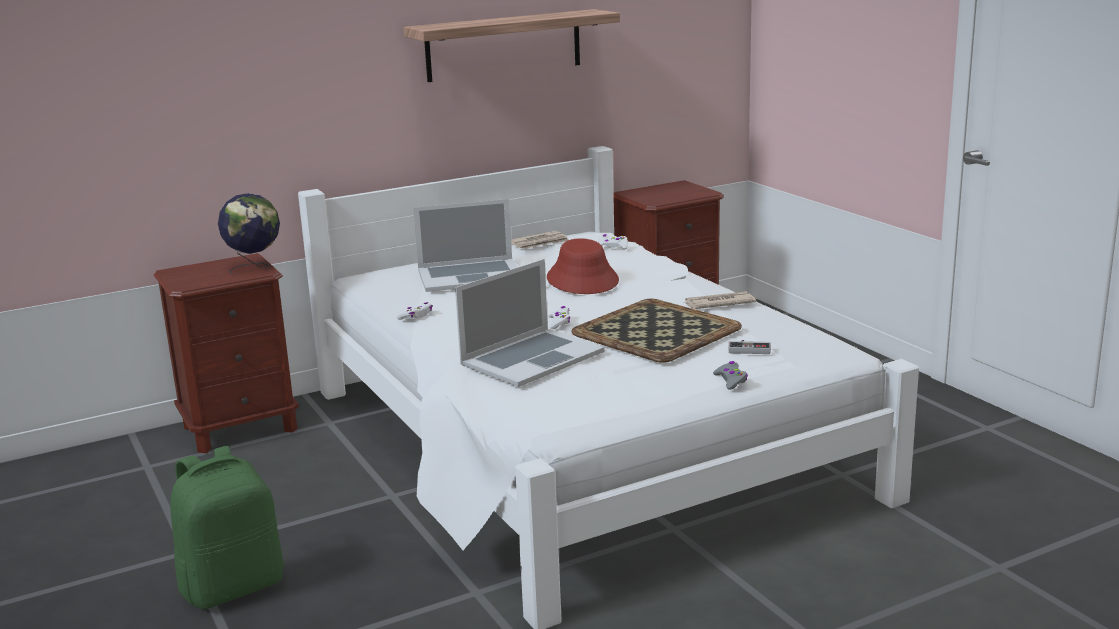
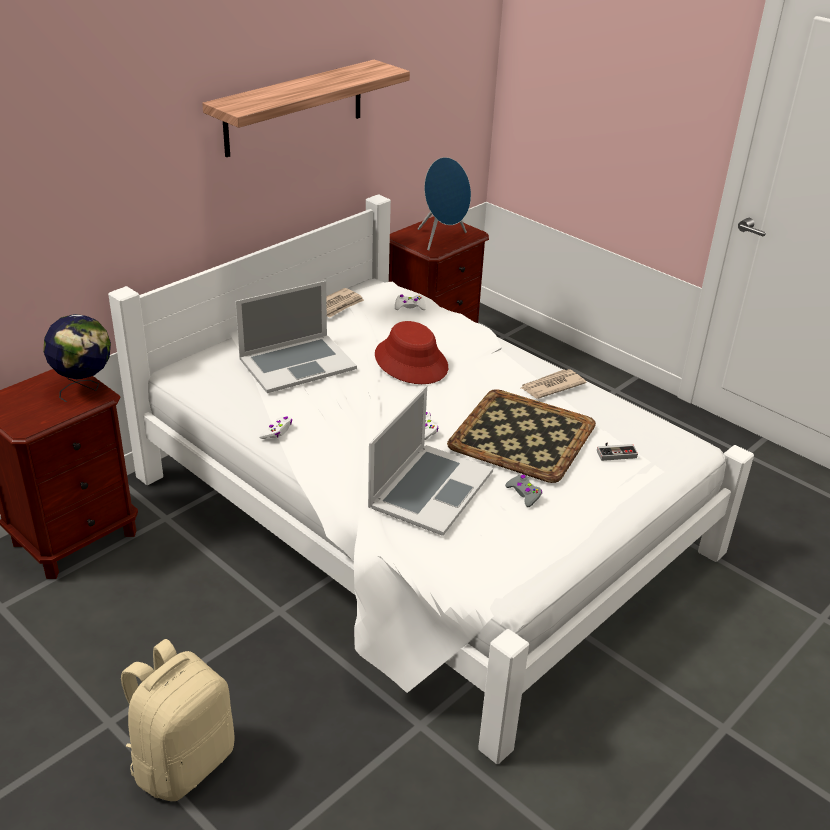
camera: 20 degrees left, 15 degrees up
green backpack [170,446,284,609] -> beige backpack [121,639,235,801]
grey game controller [713,361,748,390] -> grey game controller moved to [505,474,542,507]
none -> blue speaker [418,157,471,250]

